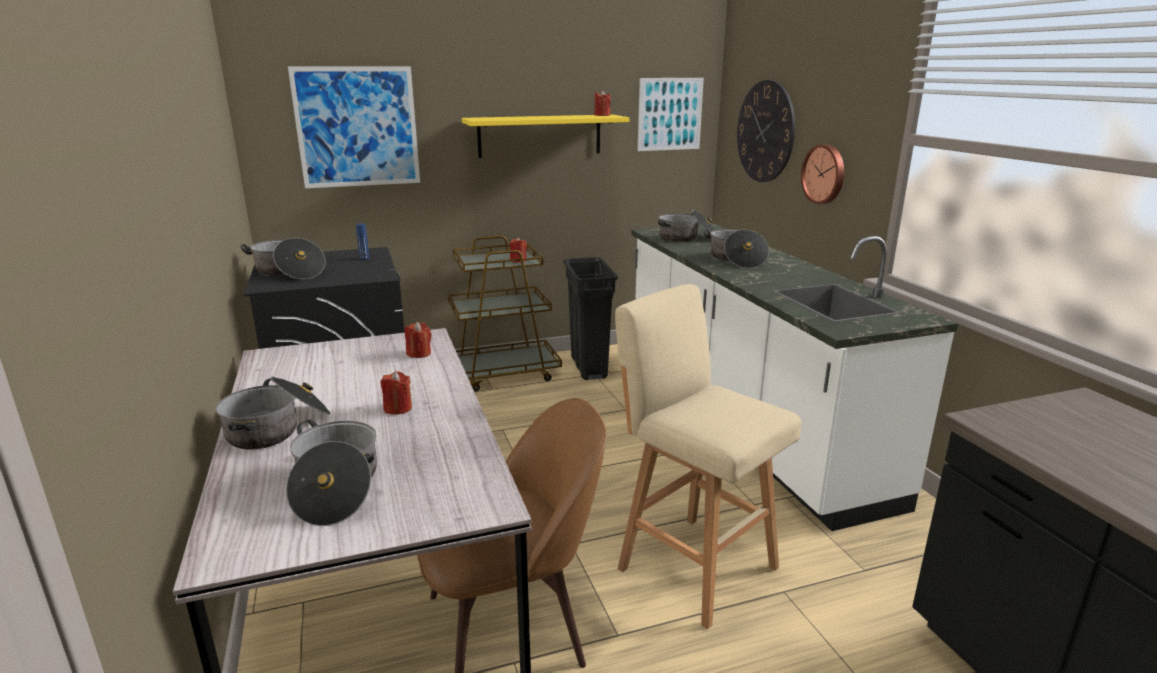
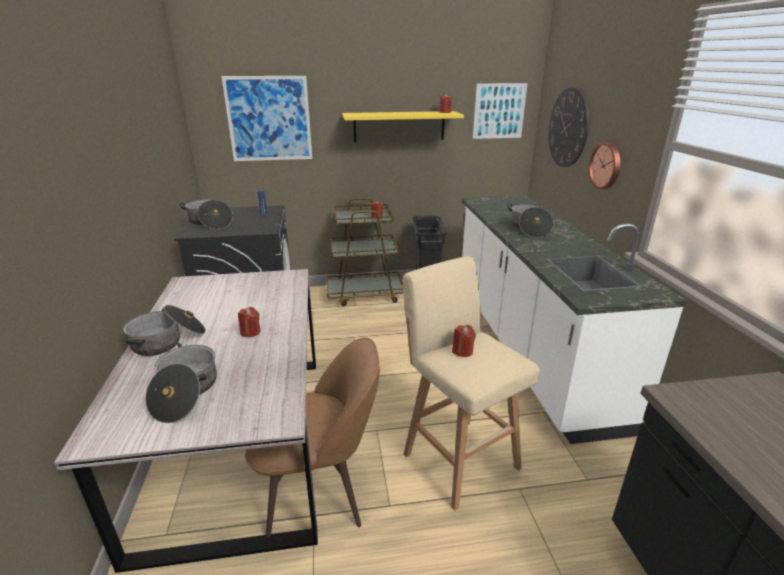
camera: 10 degrees right, 5 degrees up
red candle [405,322,431,358] -> red candle moved to [452,325,476,357]
cooking pot [658,210,714,242] -> none

